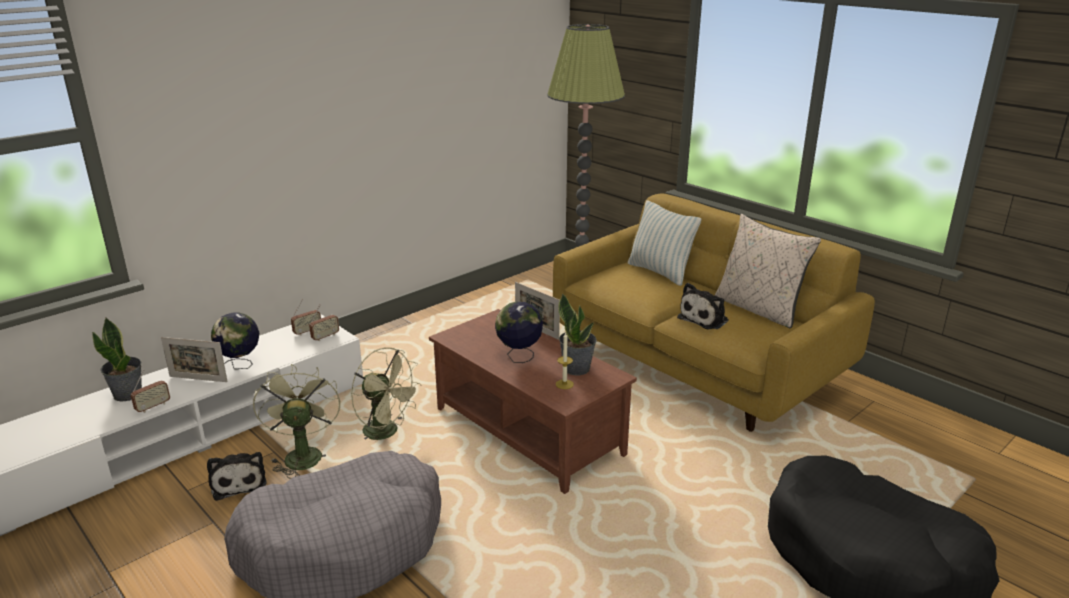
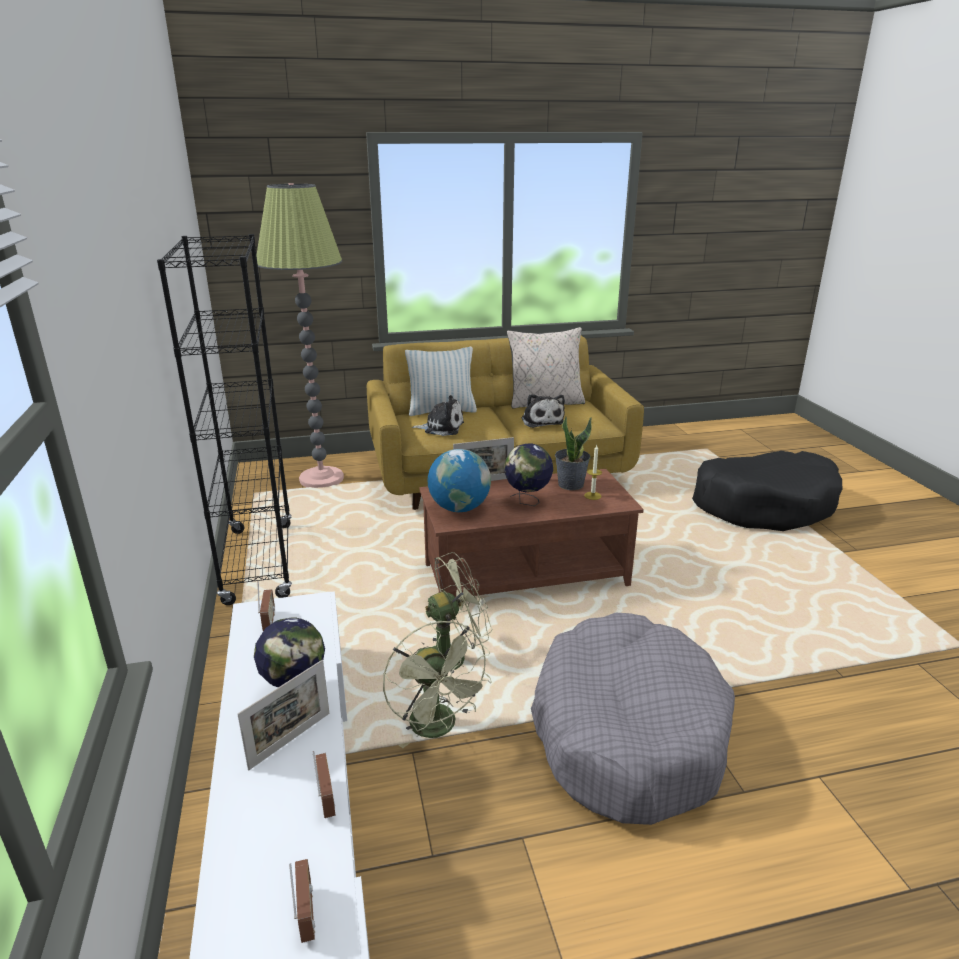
camera: 60 degrees left, 0 degrees up
potted plant [92,318,142,402] -> none
plush toy [207,452,267,501] -> plush toy moved to [412,395,464,436]
green fan [253,364,340,479] -> green fan turned 135 degrees counterclockwise [383,621,492,748]
radio [309,304,339,341] -> radio moved to [289,859,315,943]
none -> black bookcase [157,234,292,605]
none -> globe [427,449,491,512]

